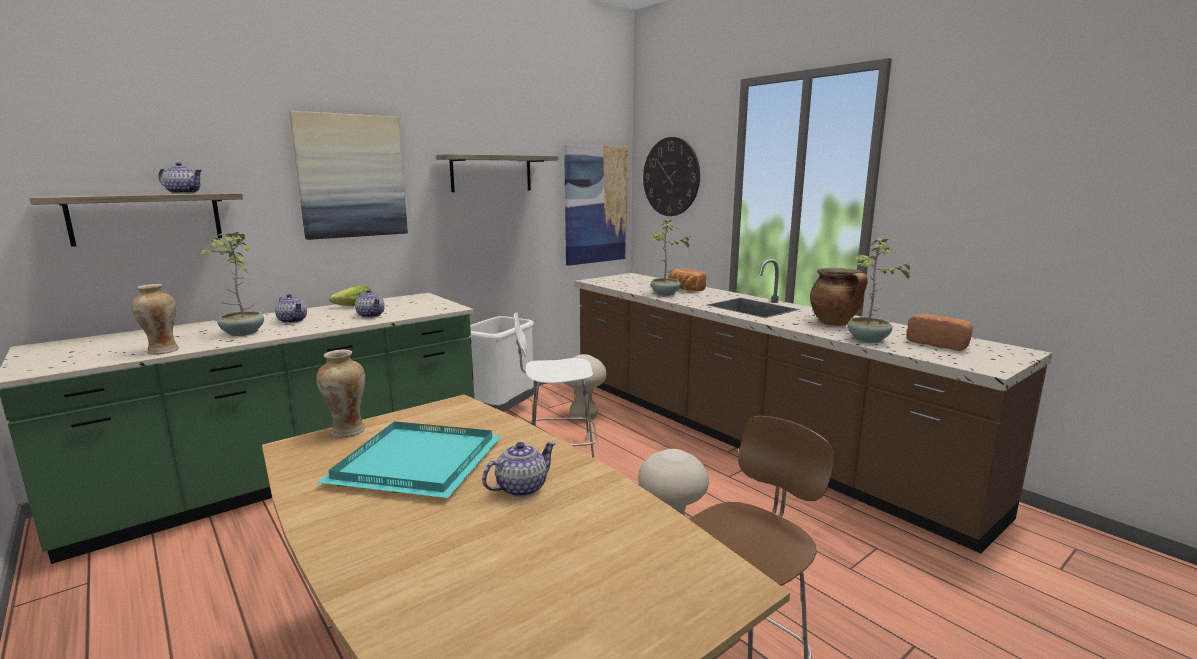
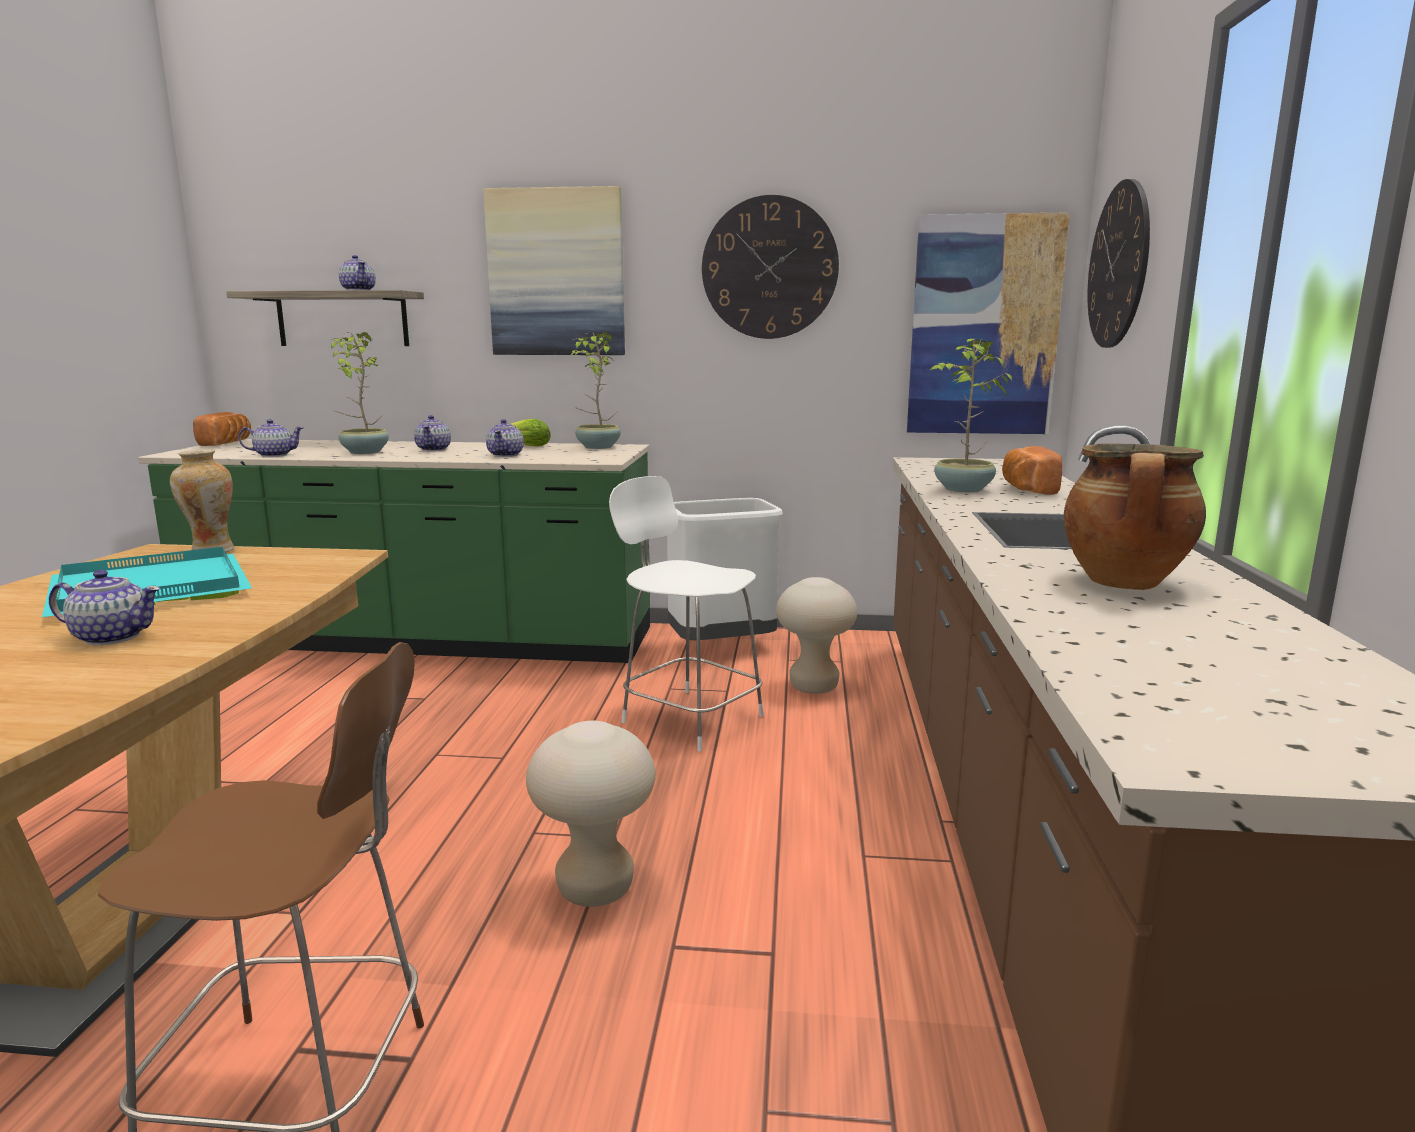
camera: 45 degrees right, 0 degrees up
vase [131,284,179,355] -> teapot [238,419,304,457]
shelf [437,154,558,192] -> wall clock [702,195,839,339]
potted plant [848,237,916,343] -> potted plant moved to [570,332,621,449]
bread [907,314,973,351] -> bread moved to [193,412,251,446]

